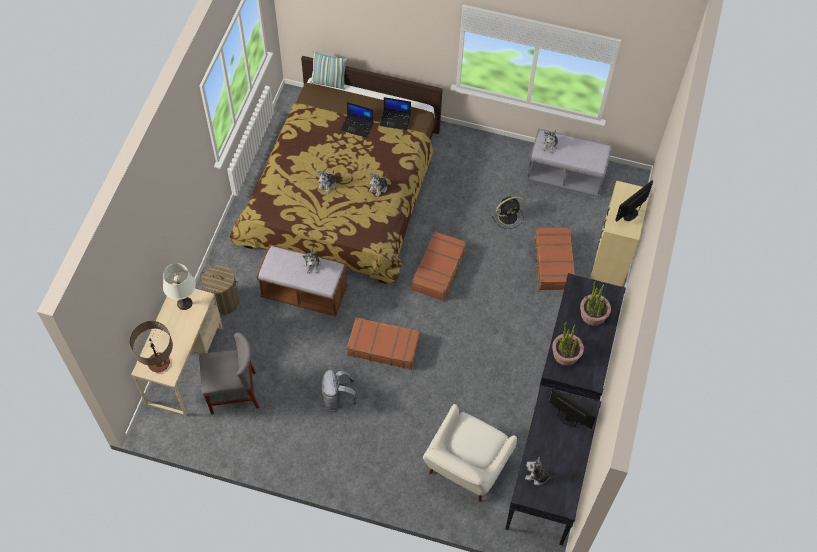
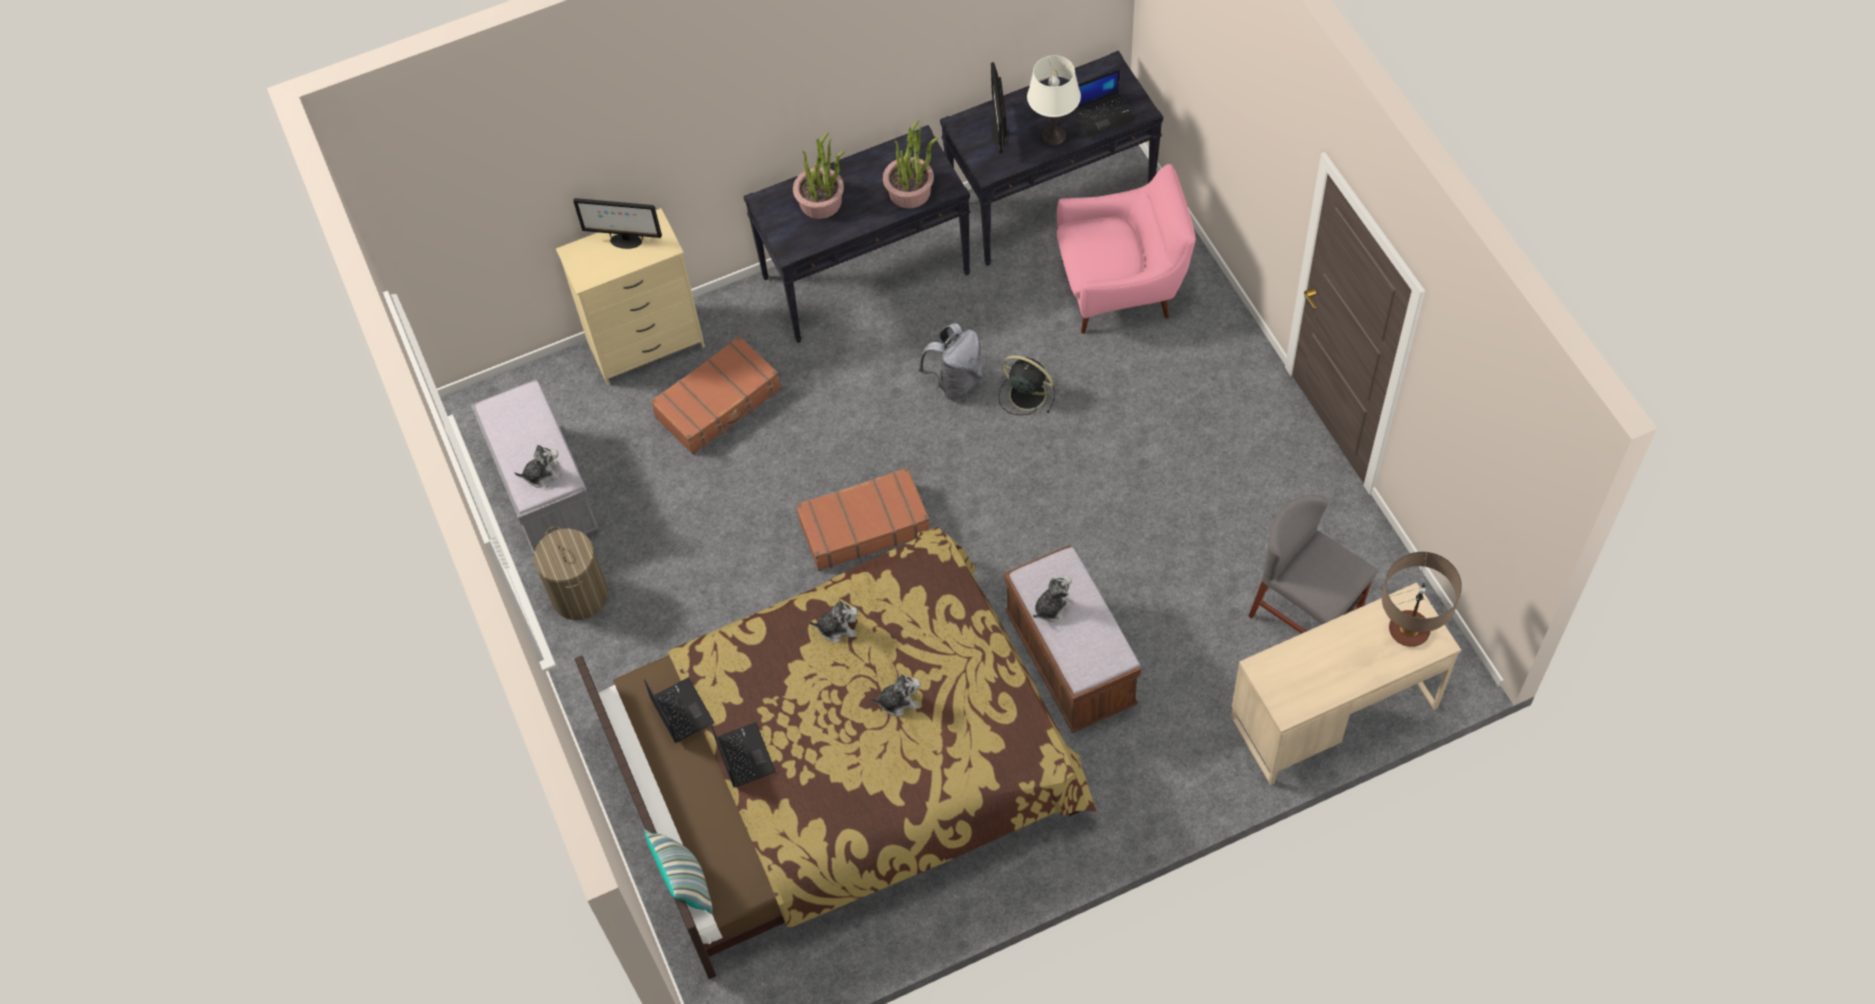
camera: 125 degrees left, 0 degrees up
white table lamp [163,263,196,310] -> white table lamp moved to [1027,55,1081,146]
laundry basket [199,265,239,315] -> laundry basket moved to [533,526,608,620]
grey backpack [322,370,357,412] -> grey backpack moved to [918,323,983,401]
brown suitcase [347,317,420,370] -> none
white armchair [423,404,517,501] -> pink armchair [1057,164,1196,334]
black fan [492,196,524,229] -> black fan moved to [999,355,1055,415]
plush toy [525,457,554,485] -> laptop [1074,69,1136,137]

